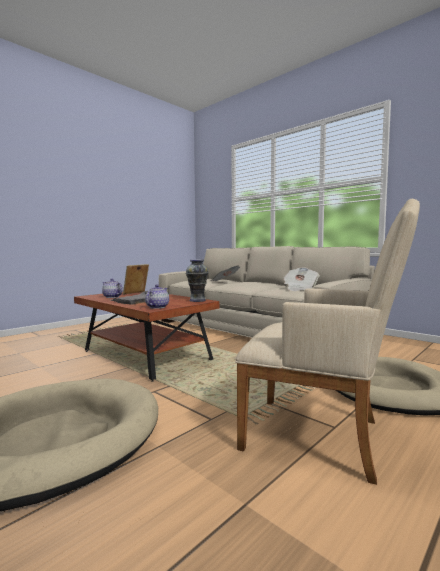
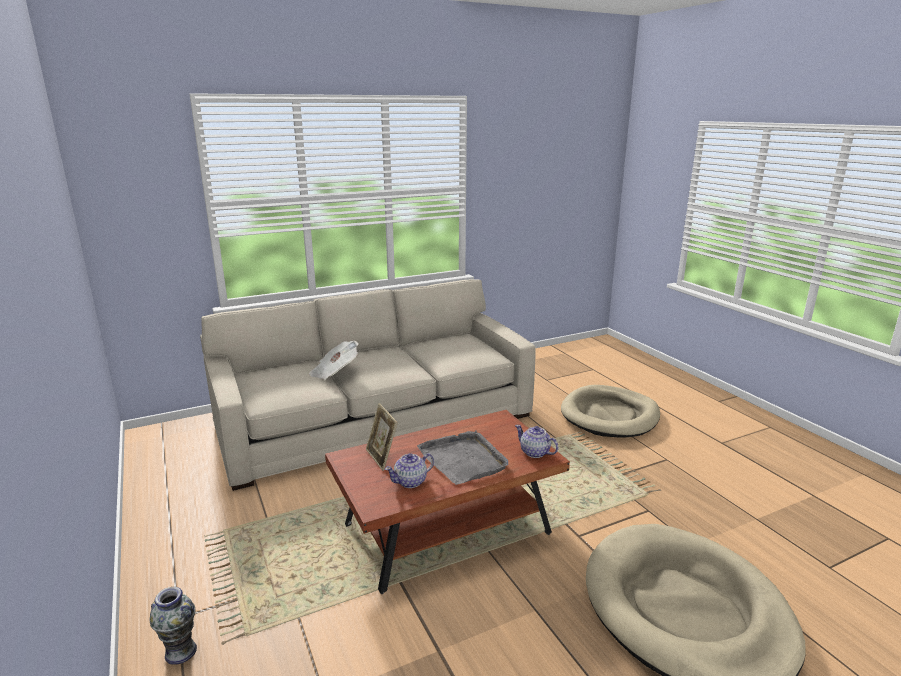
camera: 70 degrees left, 15 degrees up
vase [186,259,208,302] -> vase moved to [150,587,197,665]
beige armchair [235,199,420,485] -> none
newspaper [283,267,320,291] -> none

